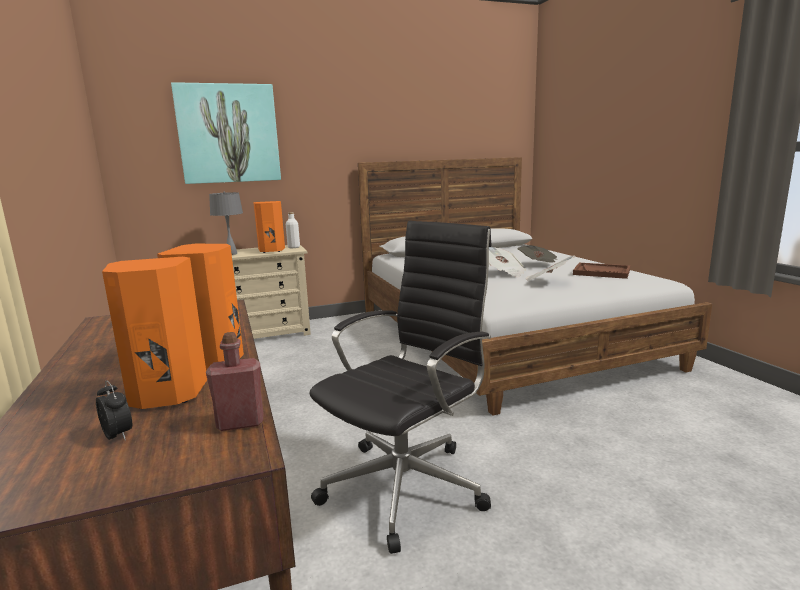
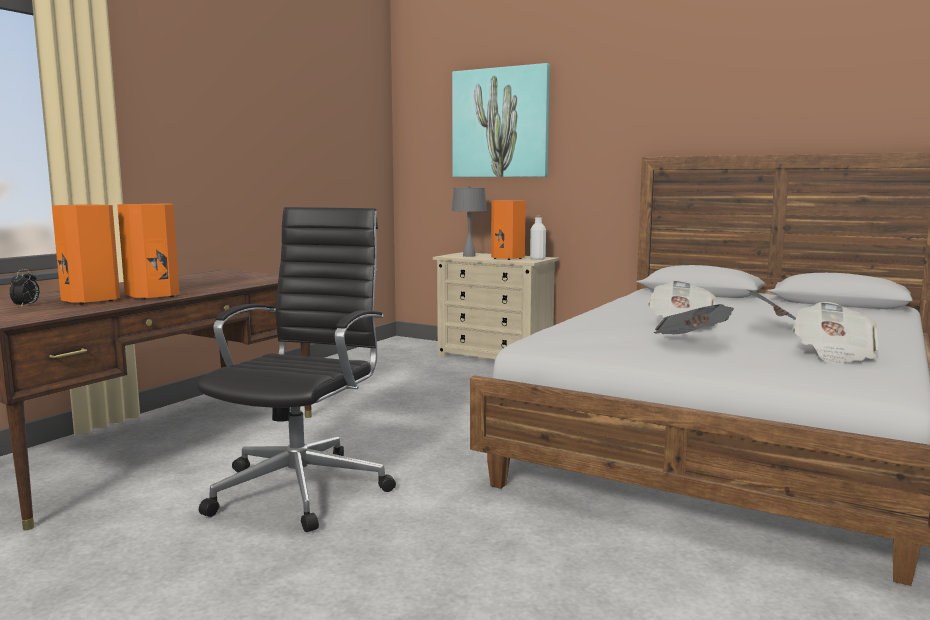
camera: 50 degrees right, 5 degrees down
red bottle [206,332,264,431] -> none
black office chair [310,221,492,554] -> black office chair turned 75 degrees counterclockwise [197,207,396,532]
brown tray [573,263,630,279] -> newspaper [792,302,878,364]

